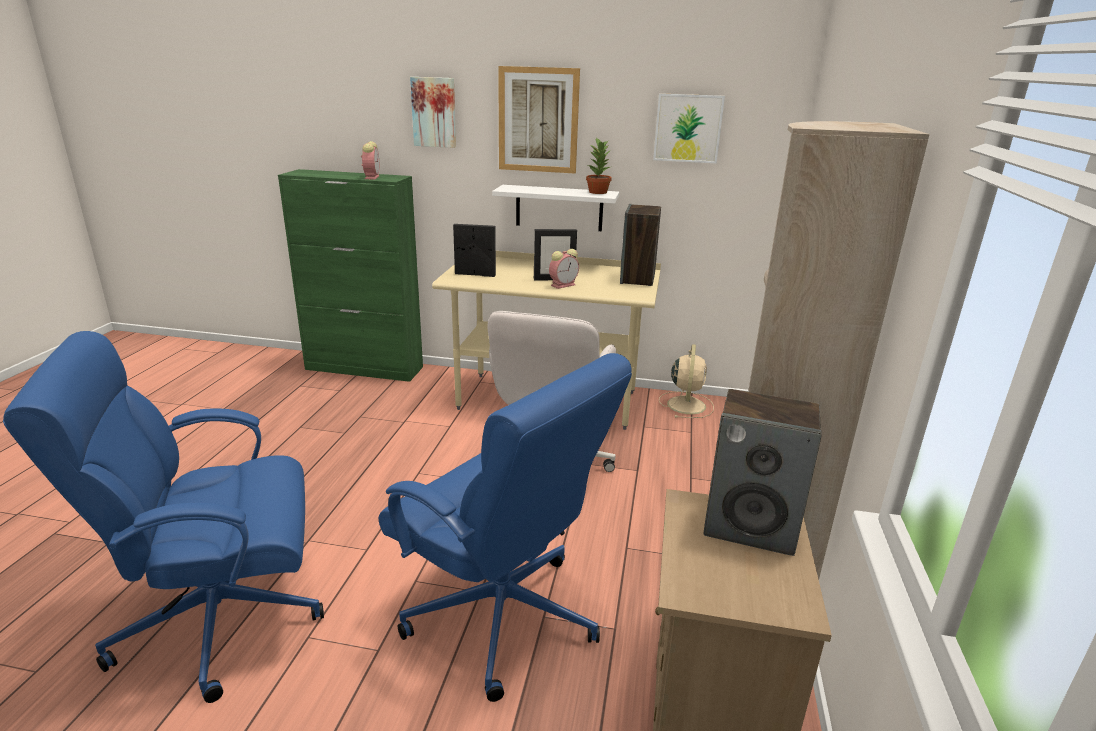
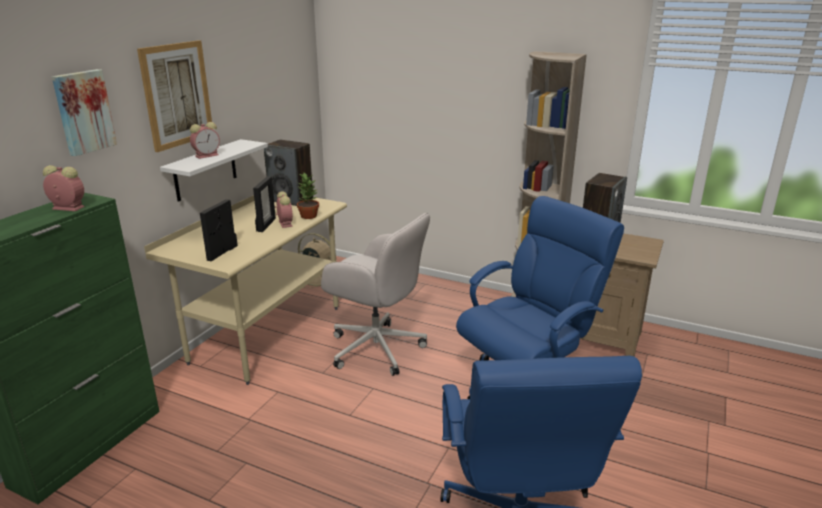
camera: 75 degrees left, 0 degrees up
potted plant [586,138,612,194] -> potted plant moved to [297,173,319,219]
picture [653,93,725,163] -> none
none -> alarm clock [190,122,220,159]

